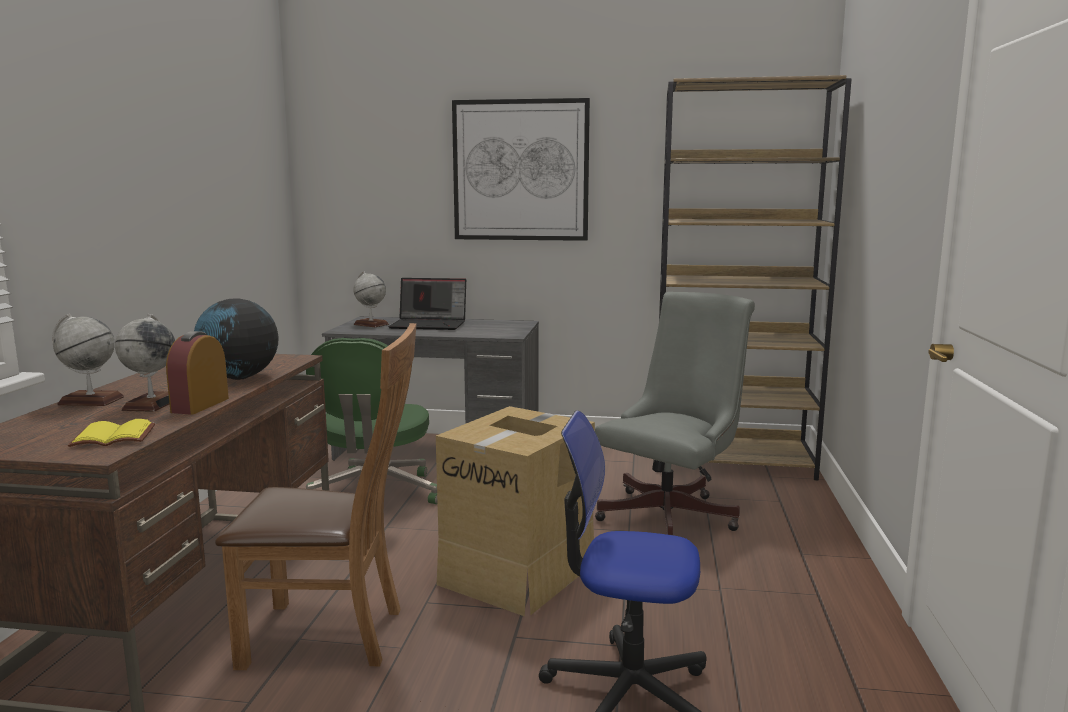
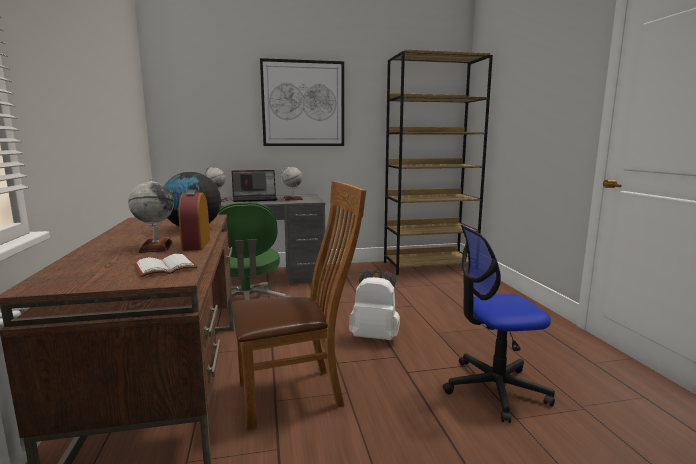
camera: 20 degrees left, 0 degrees up
globe [52,314,124,406] -> globe moved to [280,166,303,201]
yellow book [68,419,155,447] -> white book [134,254,198,277]
cardboard box [436,406,595,617] -> white backpack [349,270,400,340]
grey office chair [595,292,755,535] -> none

